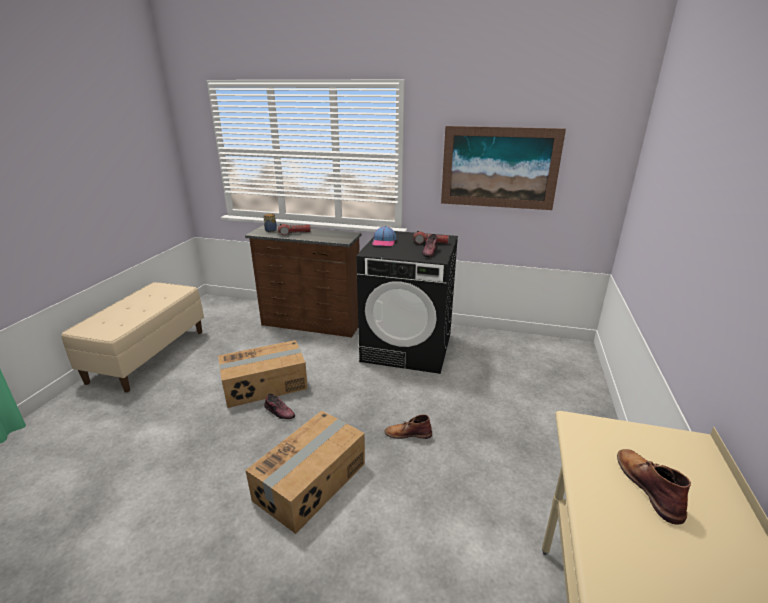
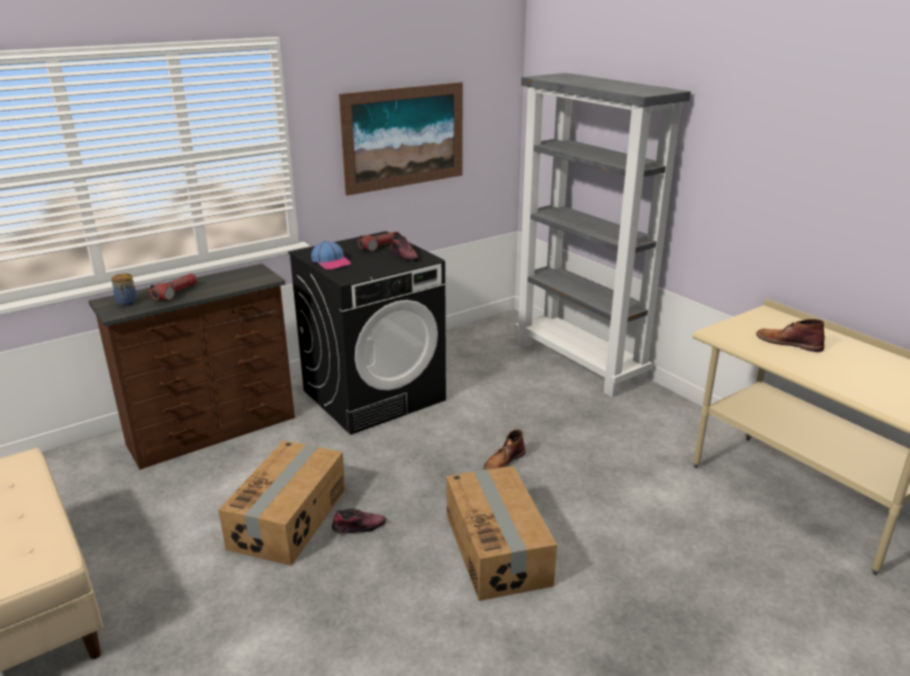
camera: 50 degrees left, 0 degrees up
none -> grey bookcase [515,73,691,397]

